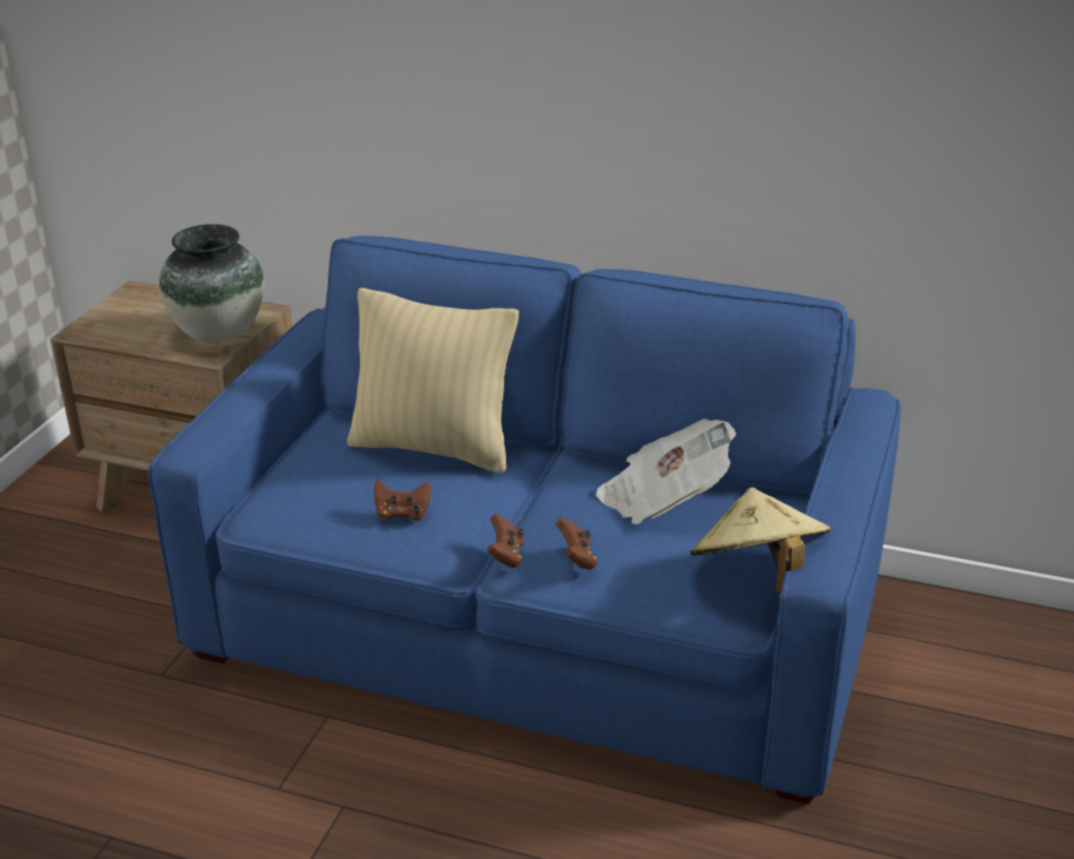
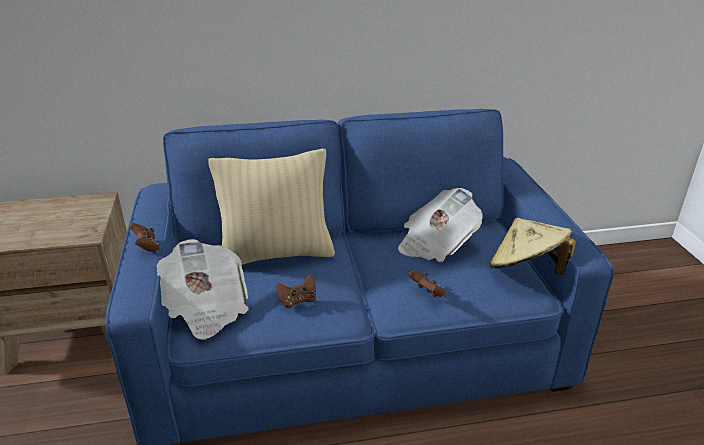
camera: 30 degrees left, 0 degrees up
vase [159,224,264,343] -> none
brown game controller [487,514,524,568] -> brown game controller moved to [129,223,159,252]
none -> newspaper [157,239,249,340]

